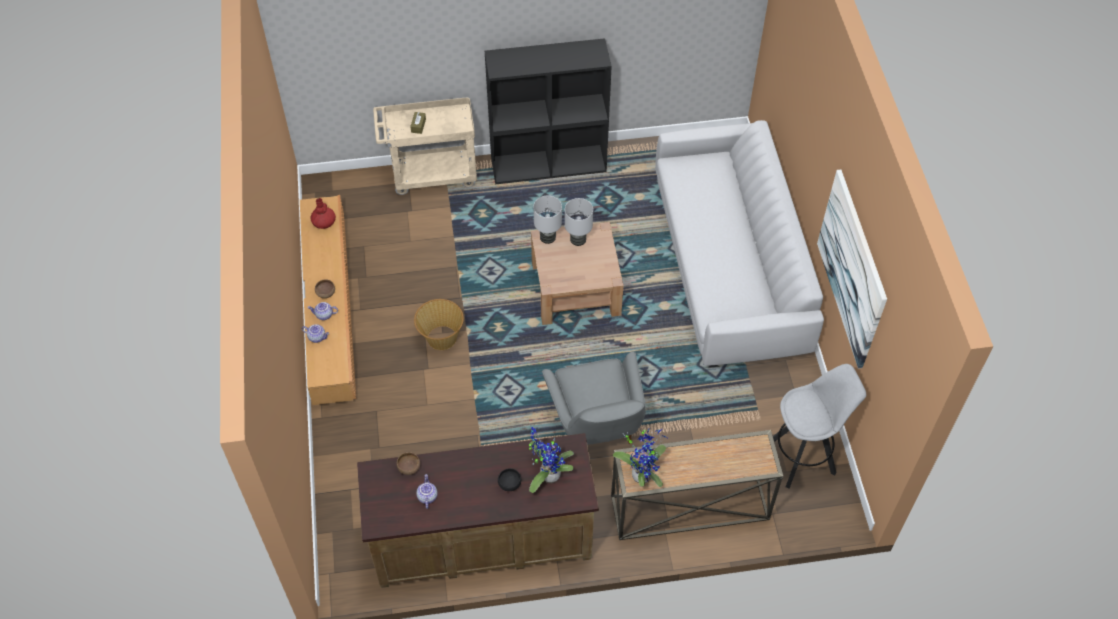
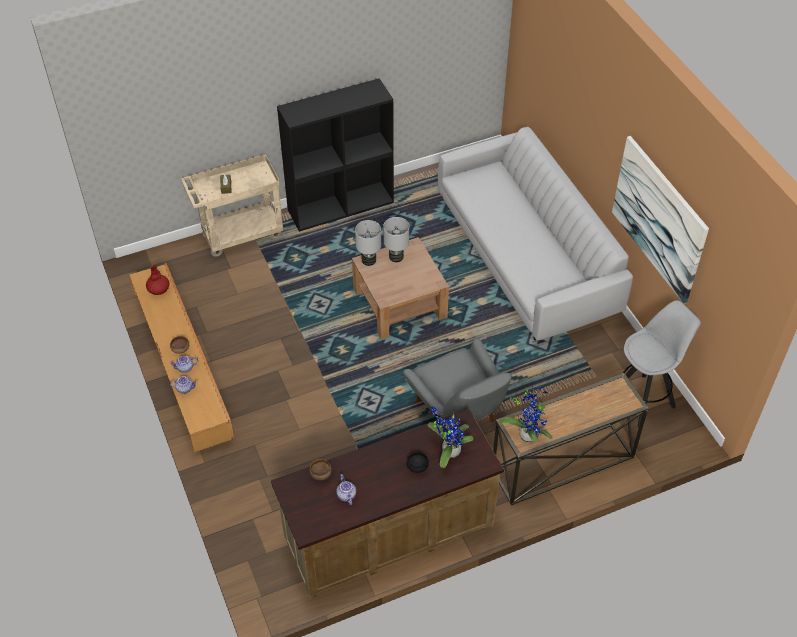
camera: 15 degrees left, 5 degrees down
basket [414,299,464,350] -> none

